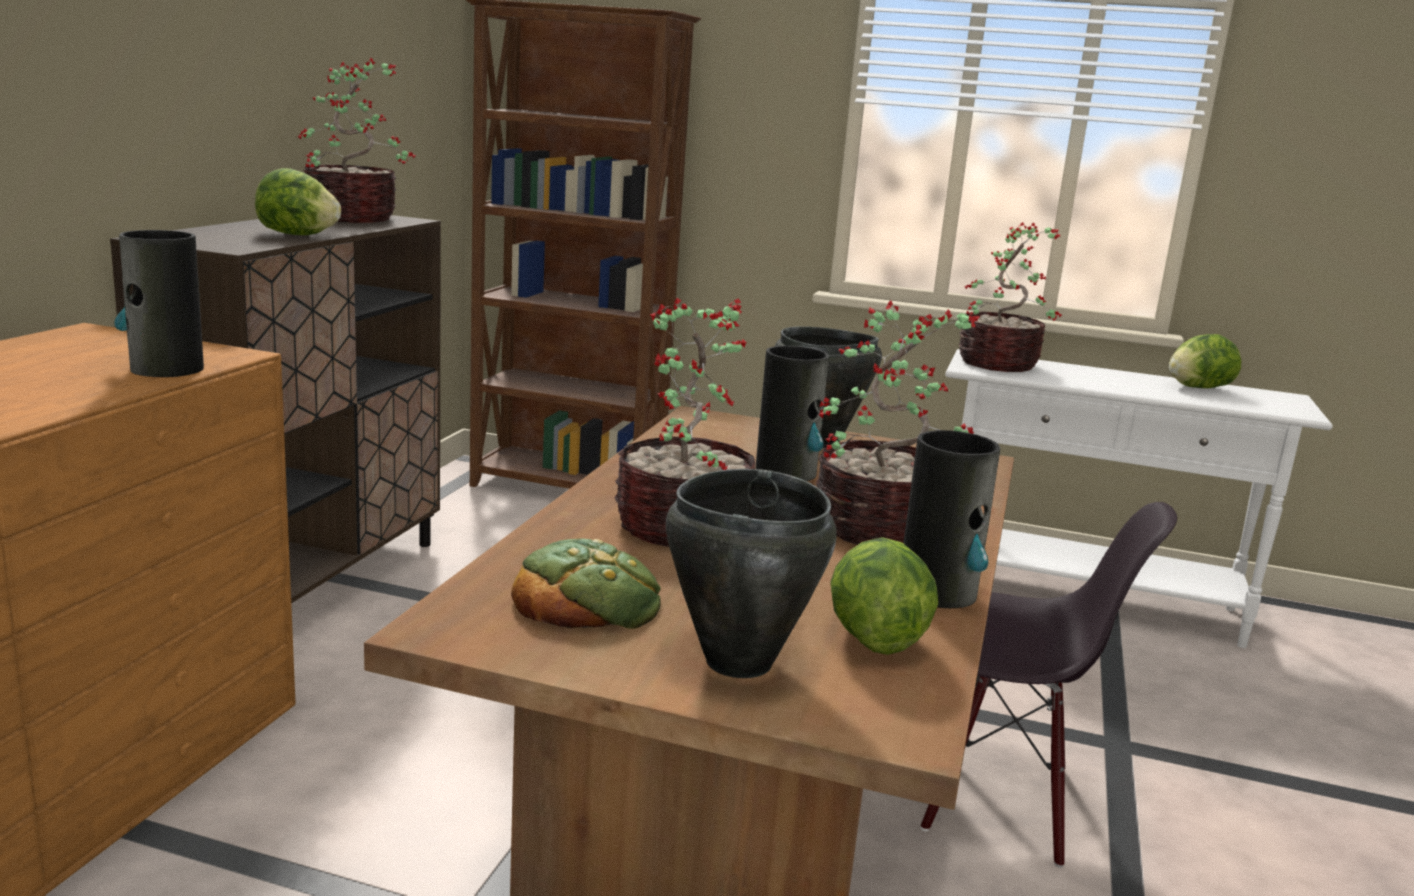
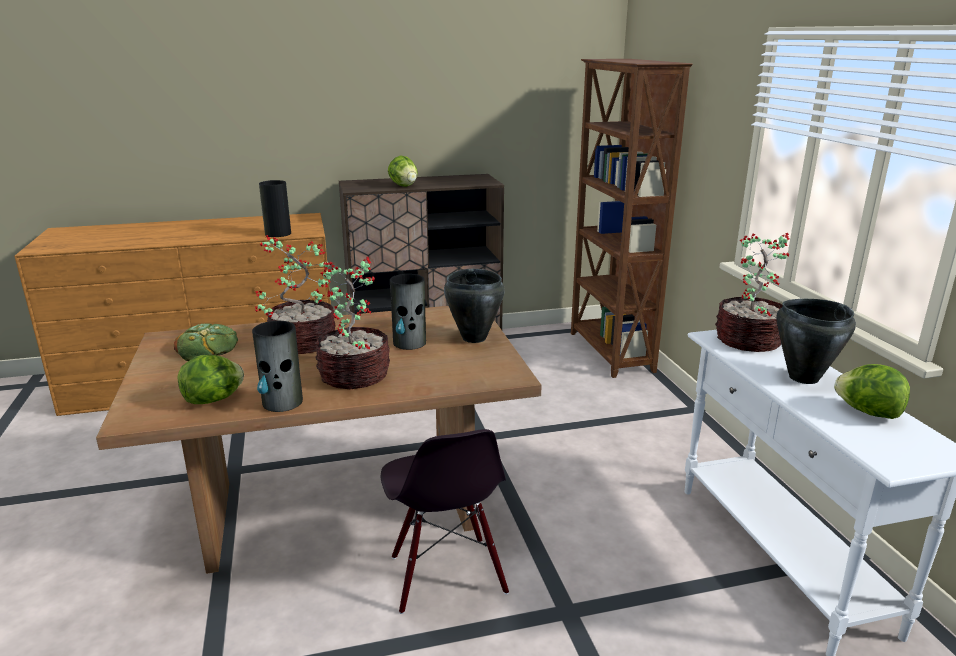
camera: 60 degrees right, 5 degrees up
potted plant [298,58,416,223] -> none
black cooking pot [666,469,837,678] -> black cooking pot moved to [776,299,856,384]

